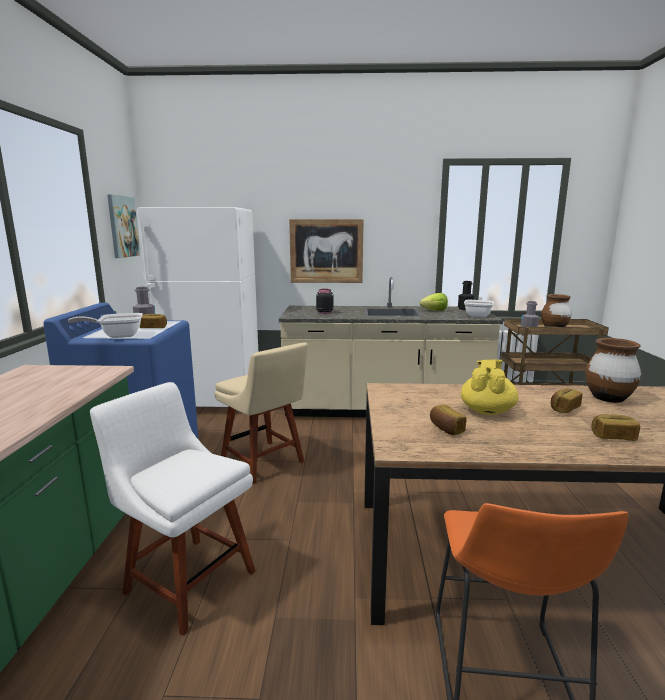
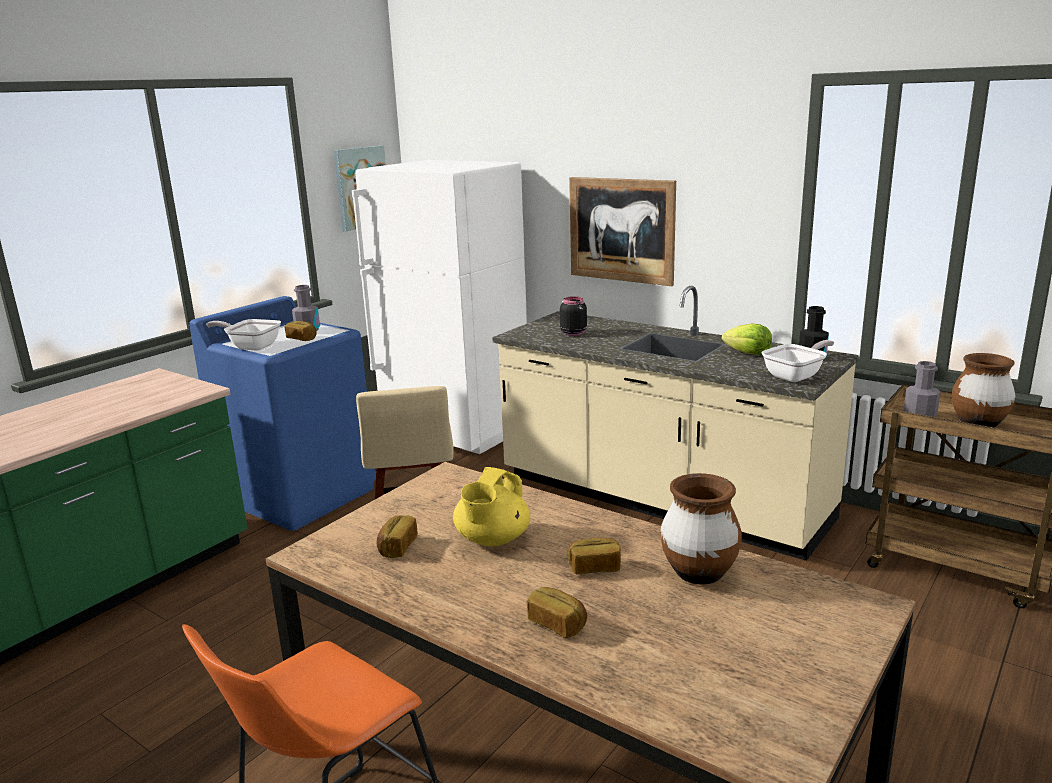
camera: 35 degrees right, 5 degrees up
white chair [90,382,256,636] -> none
yellow teapot [461,360,518,415] -> yellow teapot turned 150 degrees clockwise [453,467,530,546]

